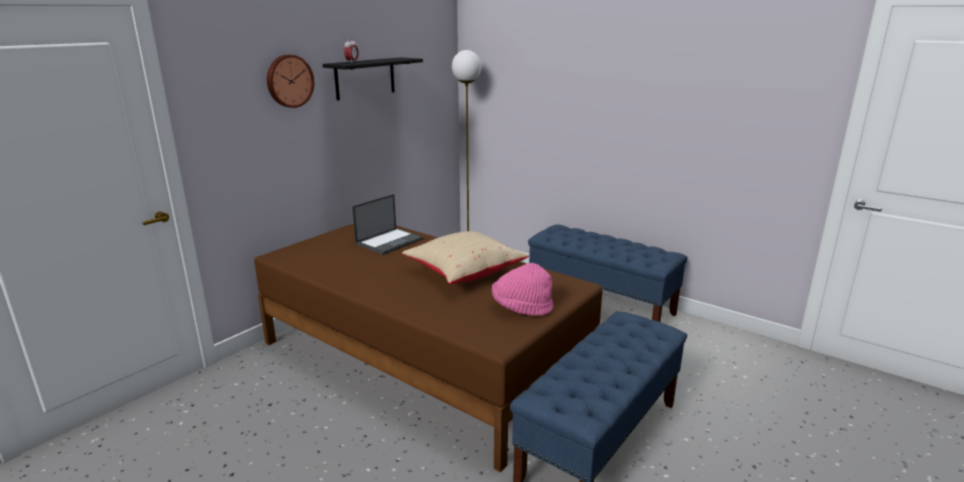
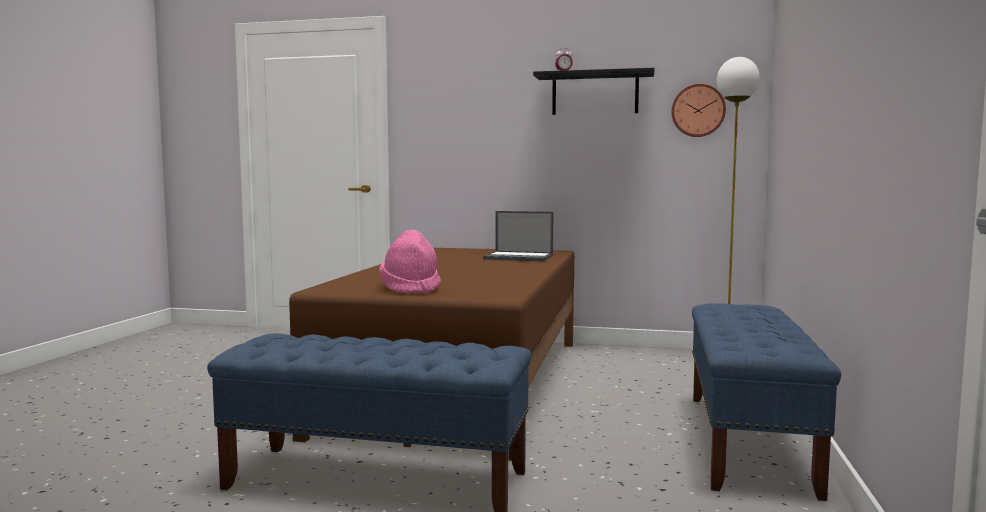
camera: 65 degrees right, 15 degrees down
wall clock [267,55,314,108] -> wall clock moved to [671,84,726,137]
beige pillow [402,231,529,284] -> none

